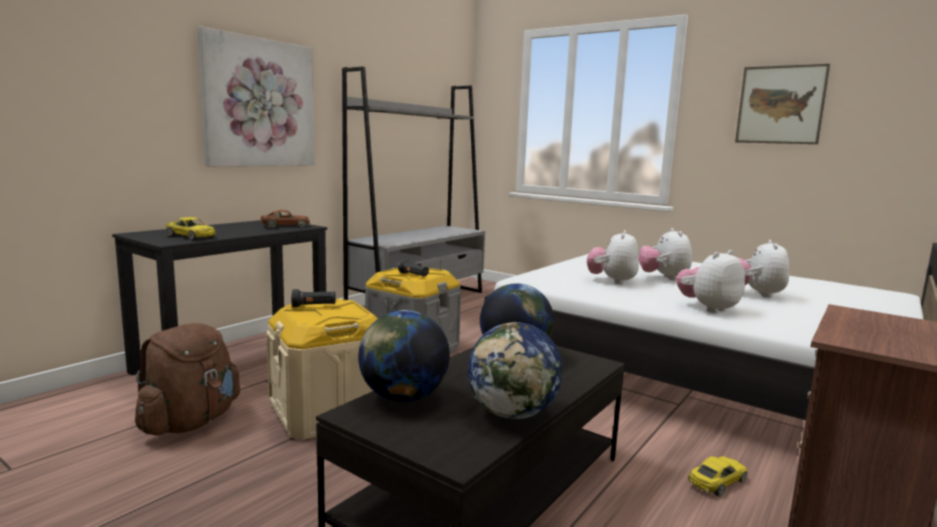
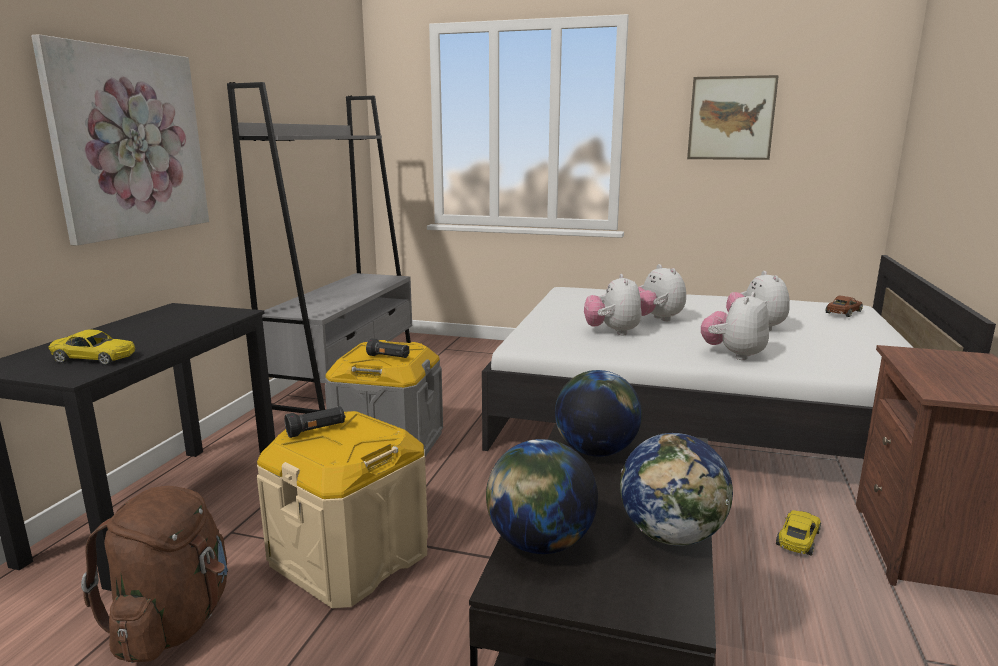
camera: 20 degrees left, 5 degrees up
brown toy car [261,210,310,228] -> brown toy car moved to [826,296,863,317]

